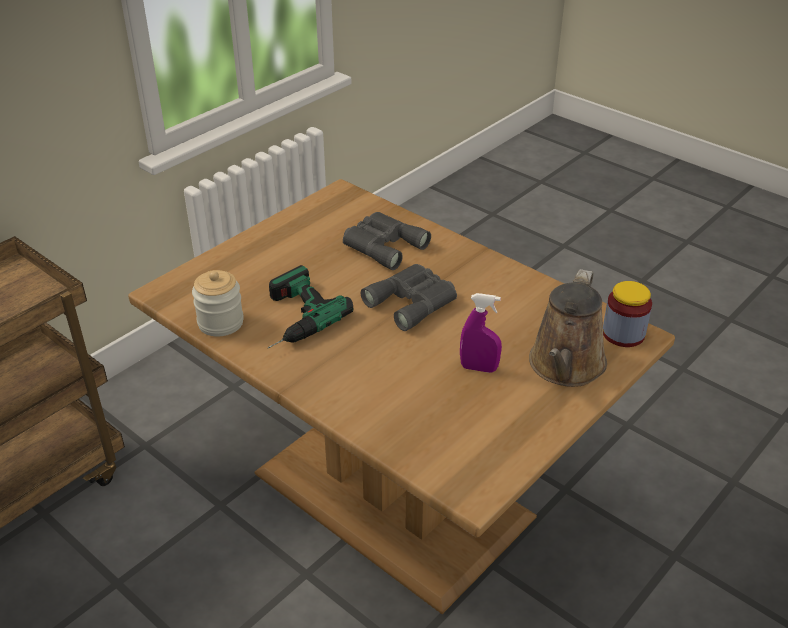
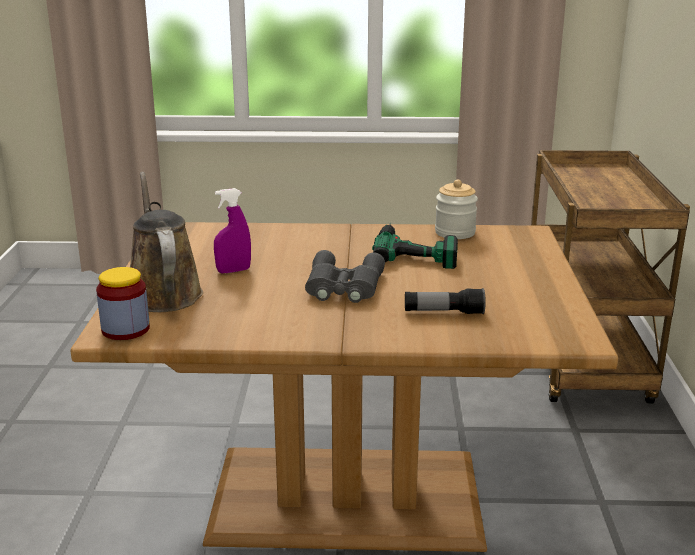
camera: 140 degrees right, 15 degrees down
grey binoculars [343,212,431,270] -> flashlight [405,288,486,314]

